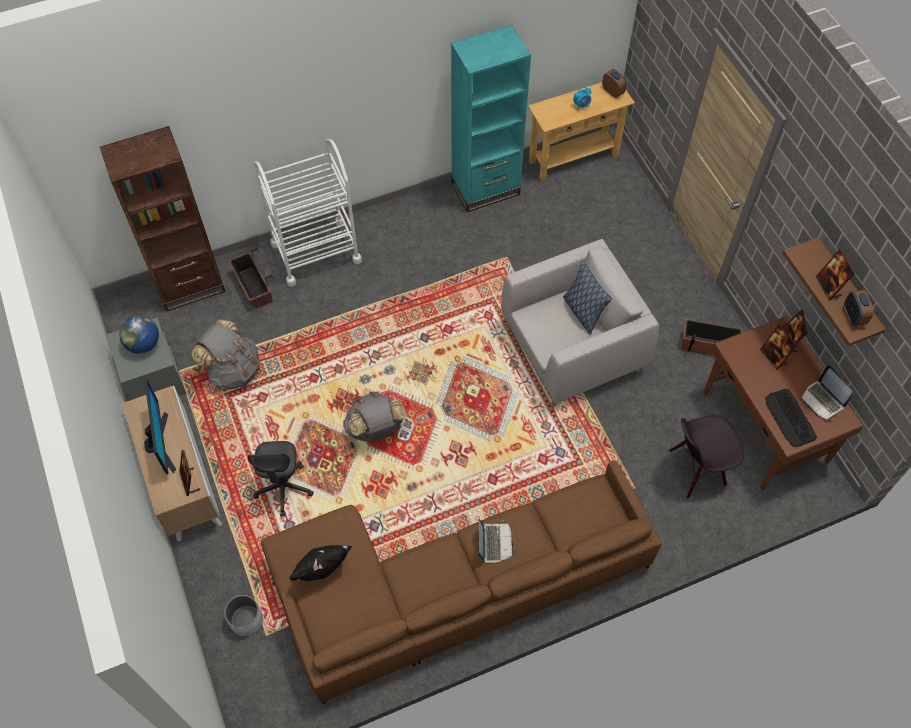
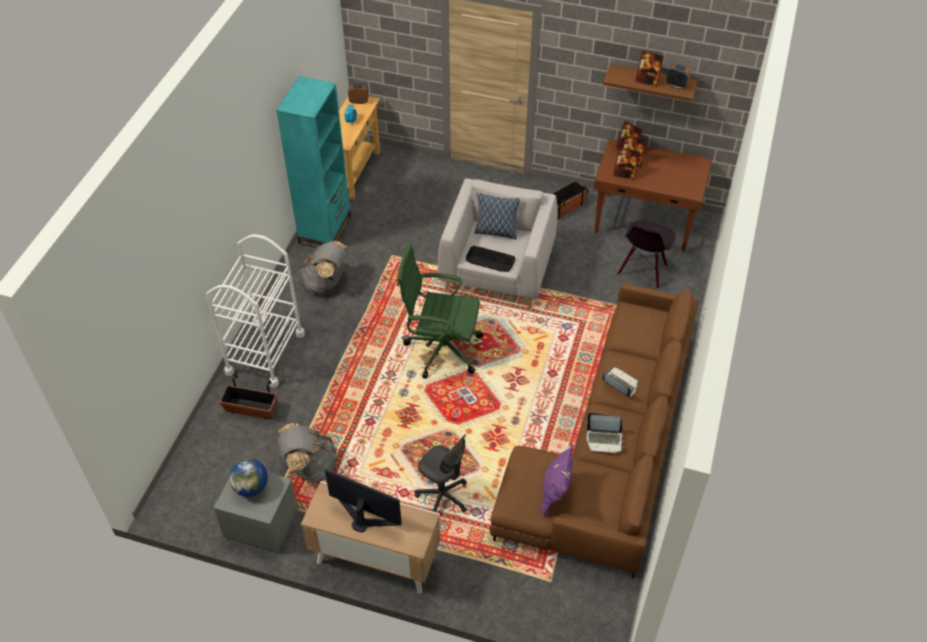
camera: 50 degrees left, 10 degrees down
brown bookcase [100,126,226,312] -> none
picture frame [179,450,200,496] -> picture frame moved to [613,147,640,180]
white planter [224,595,263,636] -> none
black pillow [289,545,352,581] -> purple pillow [541,443,573,516]
grey backpack [343,391,407,442] -> grey backpack moved to [299,241,348,294]
keyboard [765,389,817,447] -> keyboard moved to [466,246,515,272]
laptop [801,365,853,420] -> laptop moved to [586,413,624,454]
none -> green office chair [397,244,483,379]

